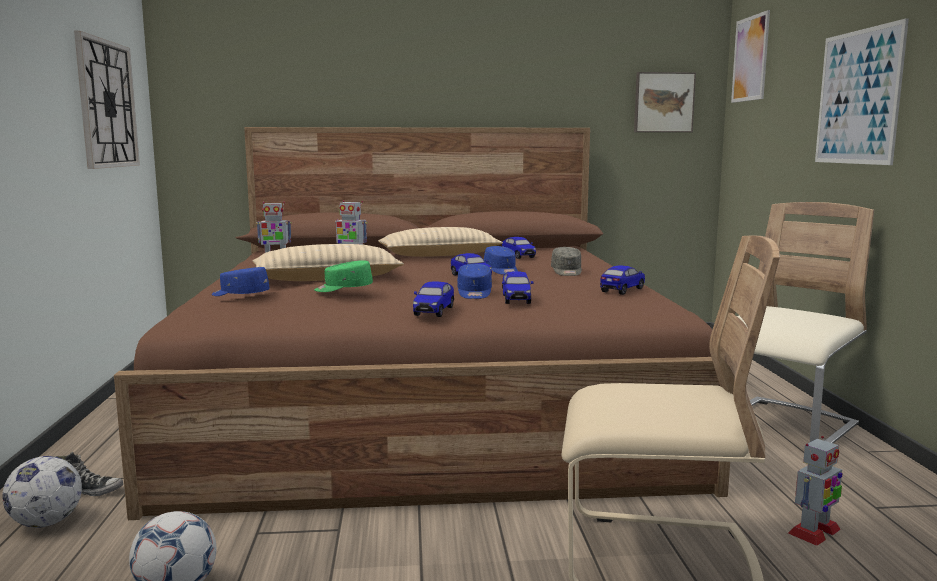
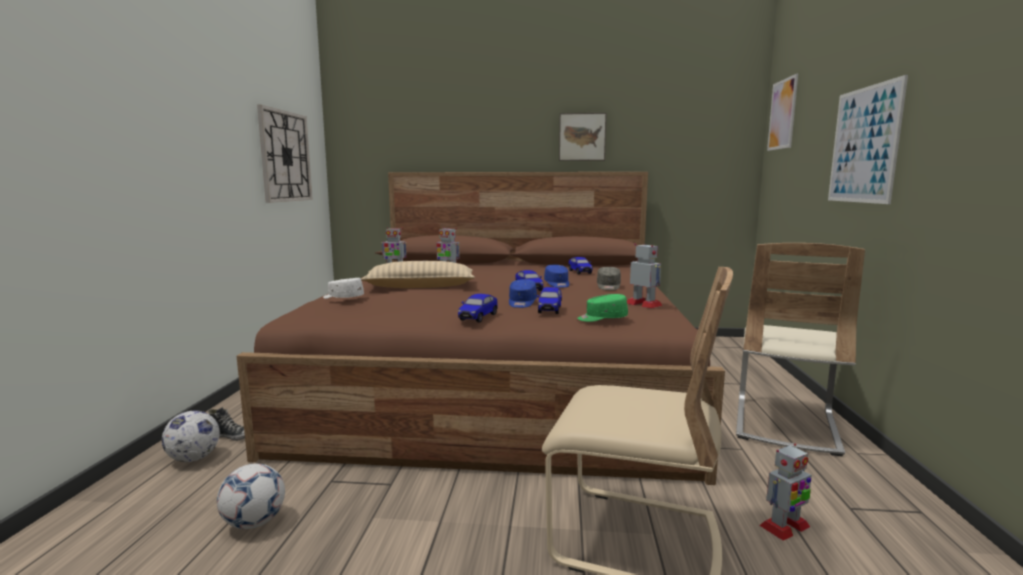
camera: 10 degrees right, 0 degrees up
blue cap [212,267,270,296] -> white cap [323,278,364,299]
green cap [314,260,373,292] -> green cap moved to [577,294,628,322]
beige pillow [378,227,503,257] -> none
toy car [600,265,645,295] -> toy robot [627,244,662,308]
picture [634,72,696,132] -> picture moved to [559,113,607,161]
beige chair [737,202,874,443] -> beige chair turned 150 degrees clockwise [736,243,865,456]

